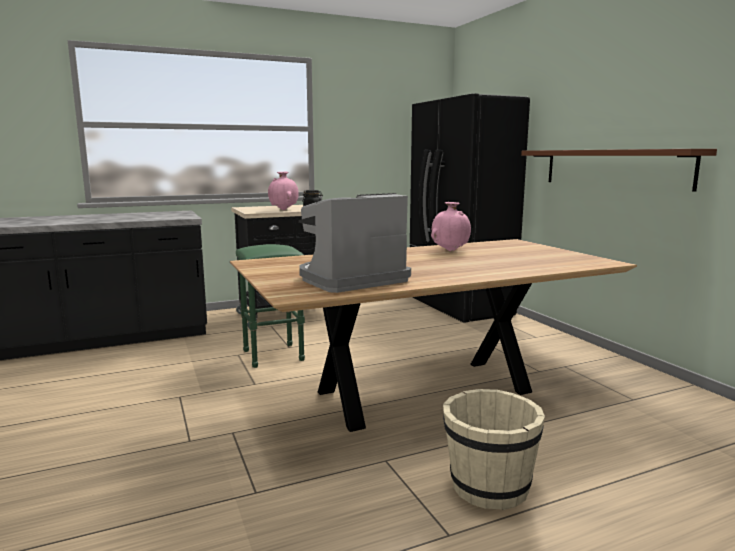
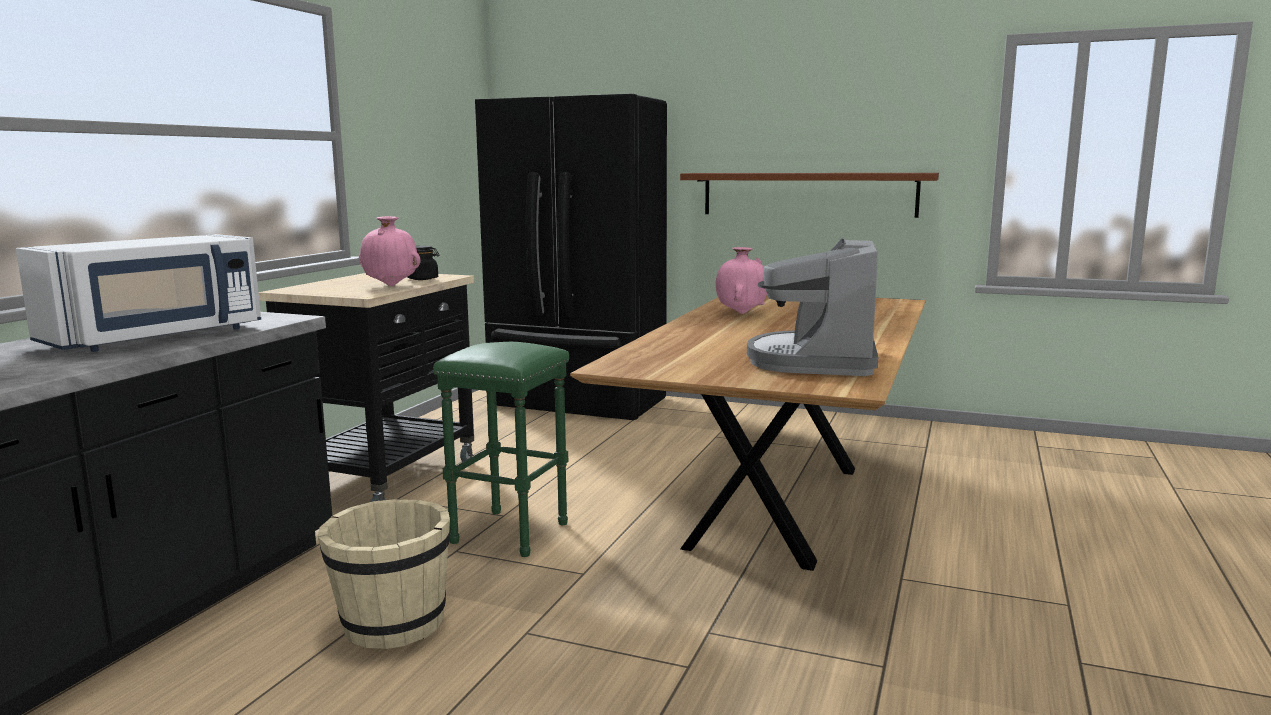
camera: 45 degrees left, 0 degrees up
beige bucket [443,389,545,510] -> beige bucket moved to [318,499,450,649]
none -> white microwave [16,234,261,352]

